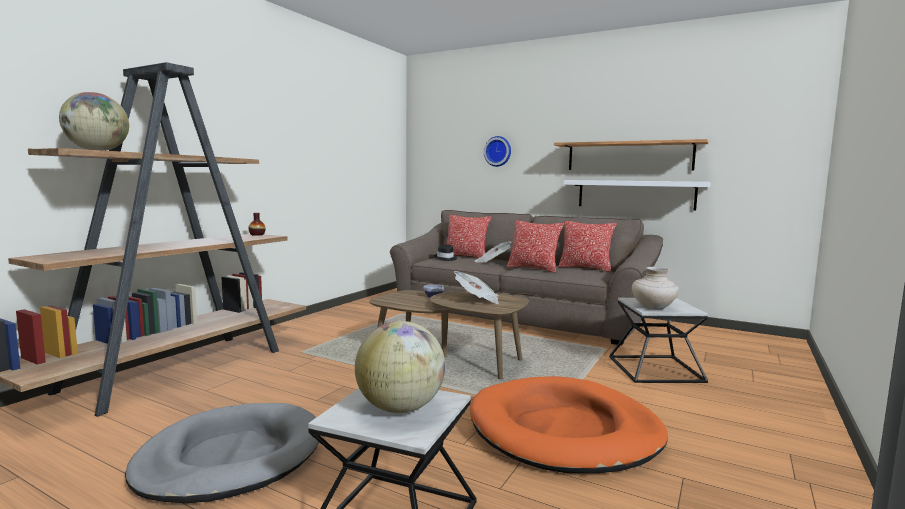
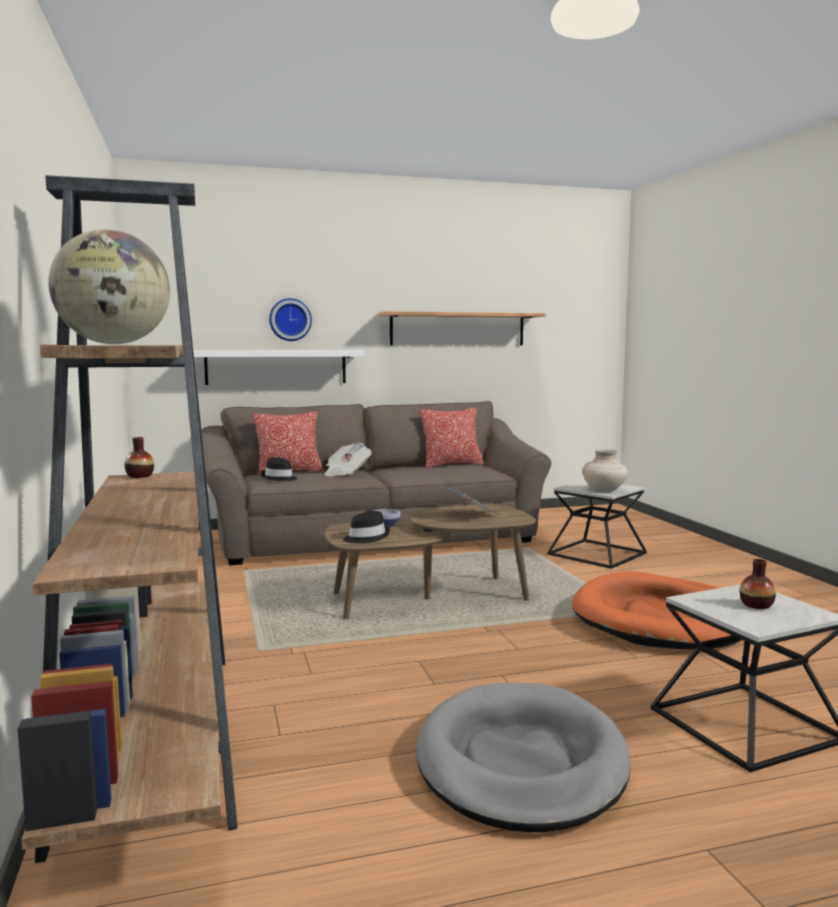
camera: 45 degrees left, 0 degrees up
globe [355,321,445,413] -> vase [740,559,776,609]
pillow [507,220,564,273] -> none
white shelf [563,180,710,211] -> white shelf moved to [193,350,364,385]
none -> black hat [343,511,390,543]

